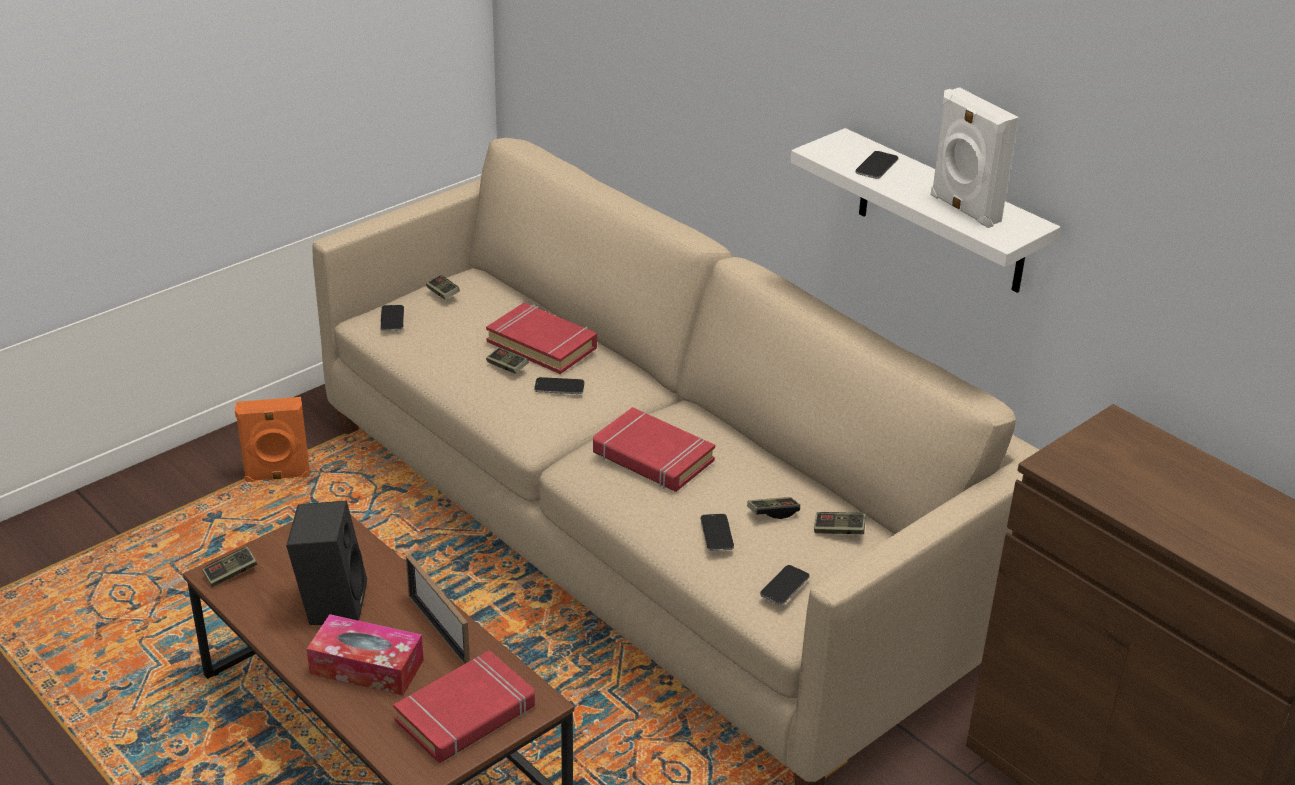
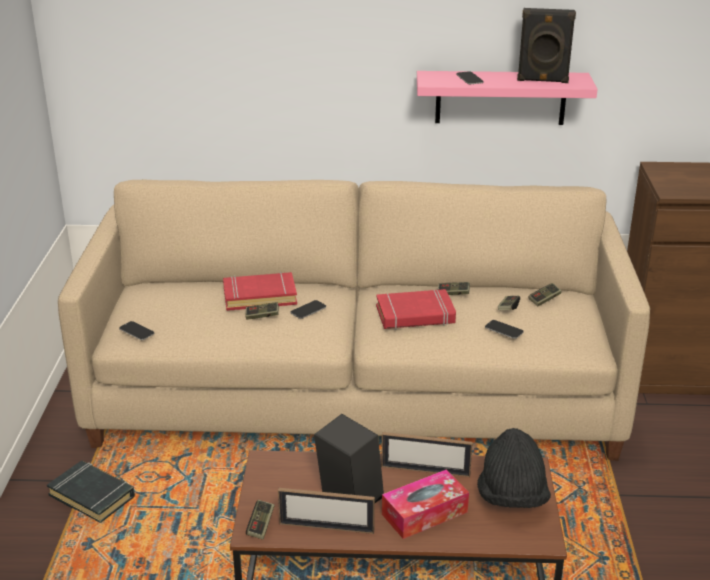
camera: 45 degrees left, 5 degrees down
orange speaker [235,397,310,482] -> black book [47,461,135,523]
red book [393,650,535,763] -> black hat [477,428,551,508]
game controller [426,275,460,300] -> game controller moved to [438,282,470,295]
phone [760,565,810,605] -> none
white shelf [790,128,1060,293] -> pink shelf [417,71,598,125]
white speaker [931,87,1019,228] -> black speaker [517,8,576,83]
none -> picture frame [278,488,375,534]

